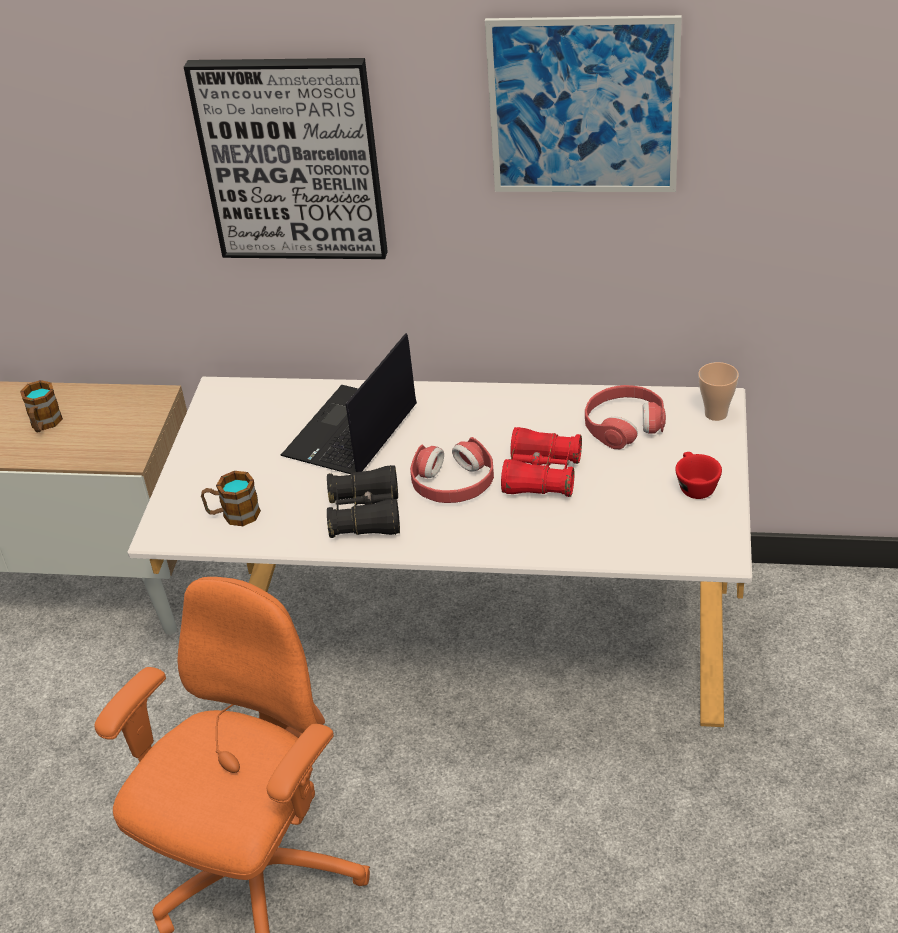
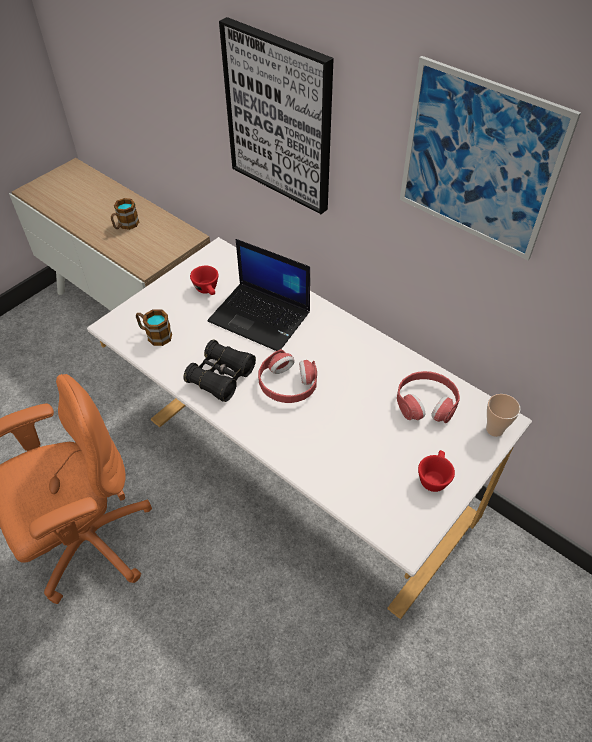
camera: 30 degrees right, 10 degrees up
laptop [280,333,417,474] -> laptop turned 120 degrees counterclockwise [208,239,310,351]
red binoculars [501,427,582,497] -> none
none -> red cup [190,266,218,295]

